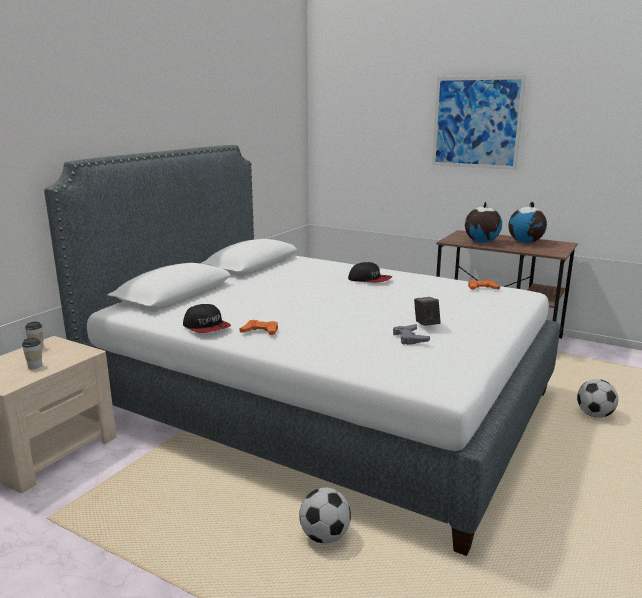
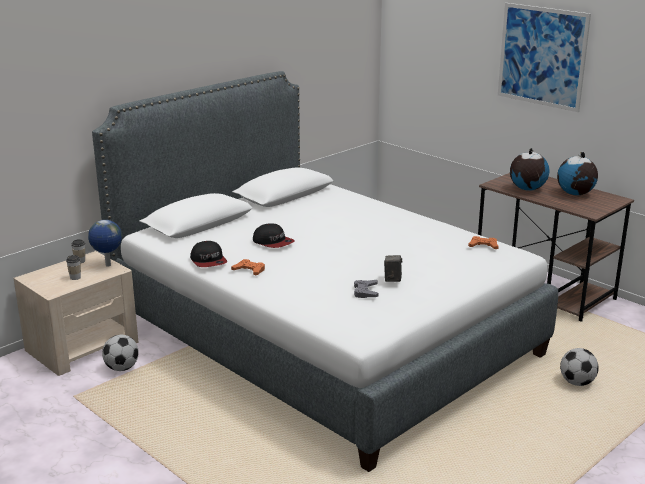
camera: 15 degrees right, 5 degrees up
football [299,487,351,544] -> football moved to [102,335,139,371]
cap [348,262,393,283] -> cap moved to [253,223,295,248]
none -> globe [88,220,122,267]

